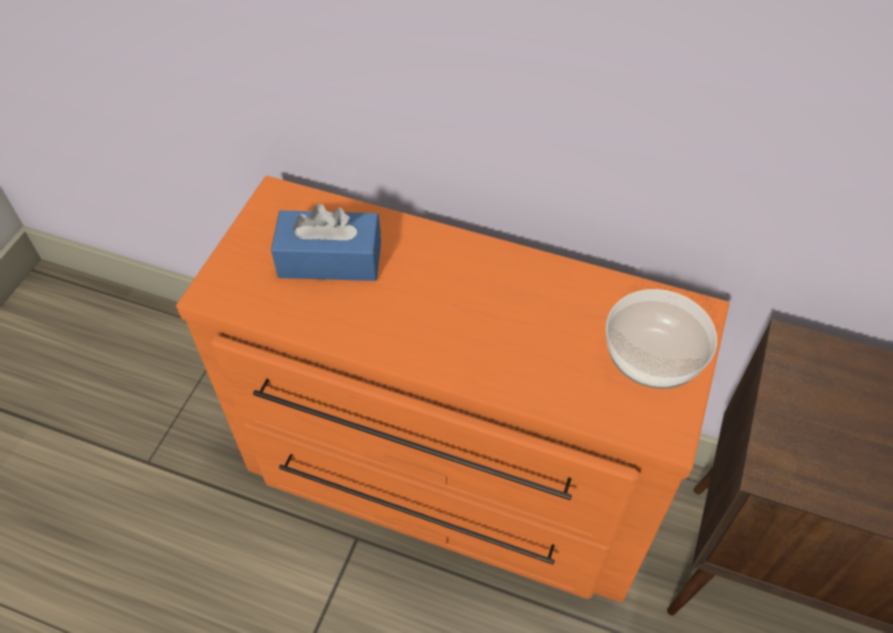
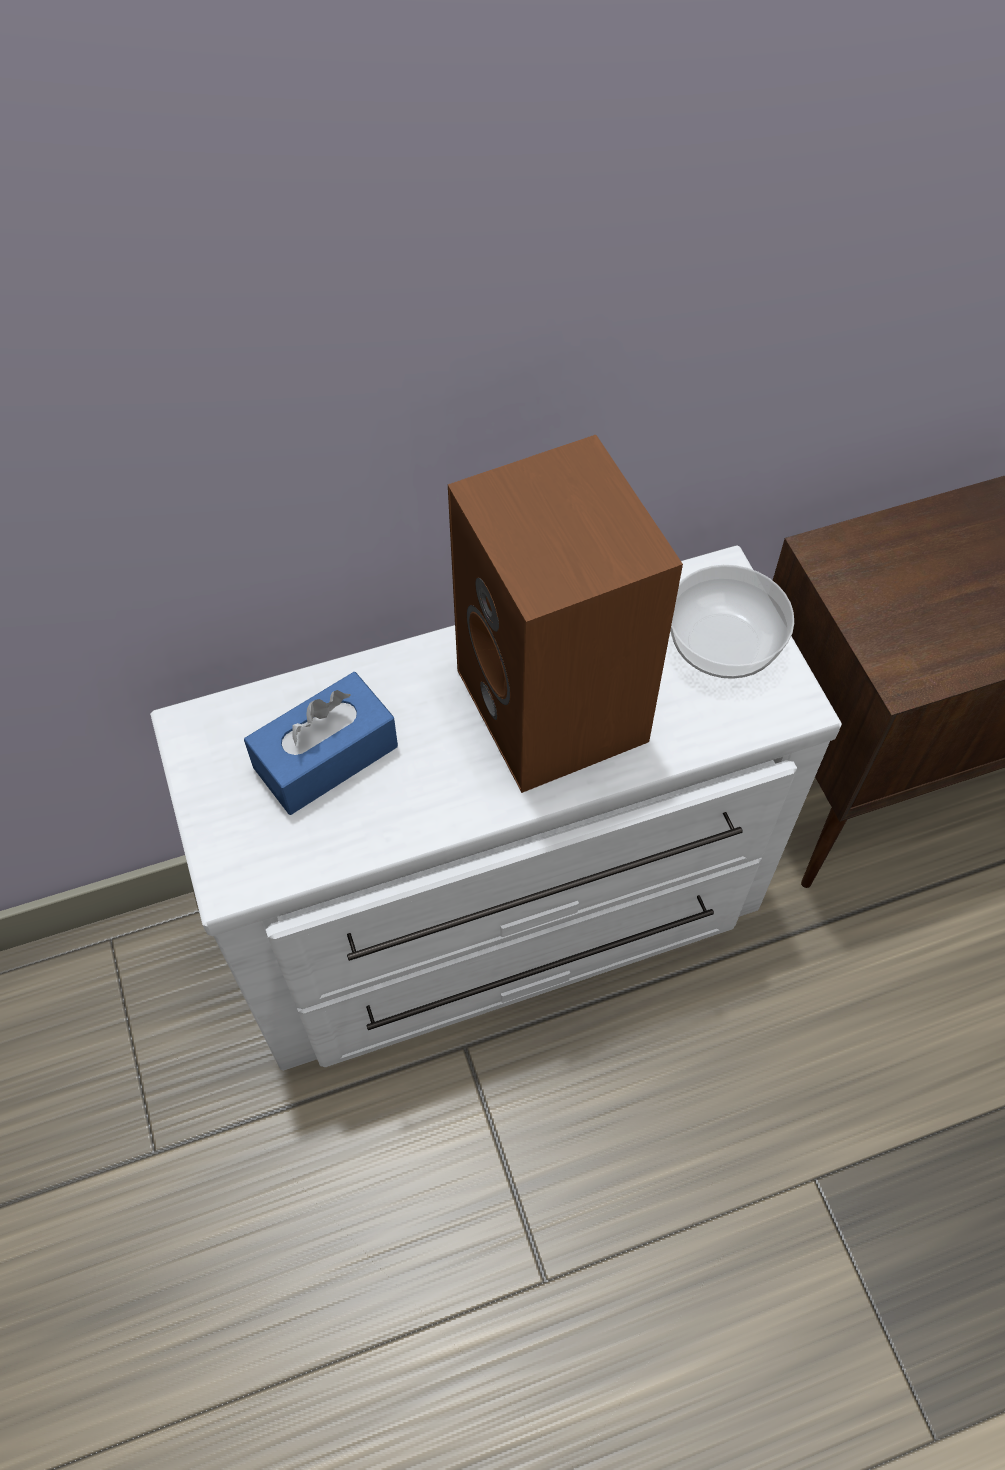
camera: 40 degrees left, 5 degrees up
orange dresser [176,176,729,603] -> white dresser [150,545,842,1071]
none -> brown speaker [448,435,683,793]

